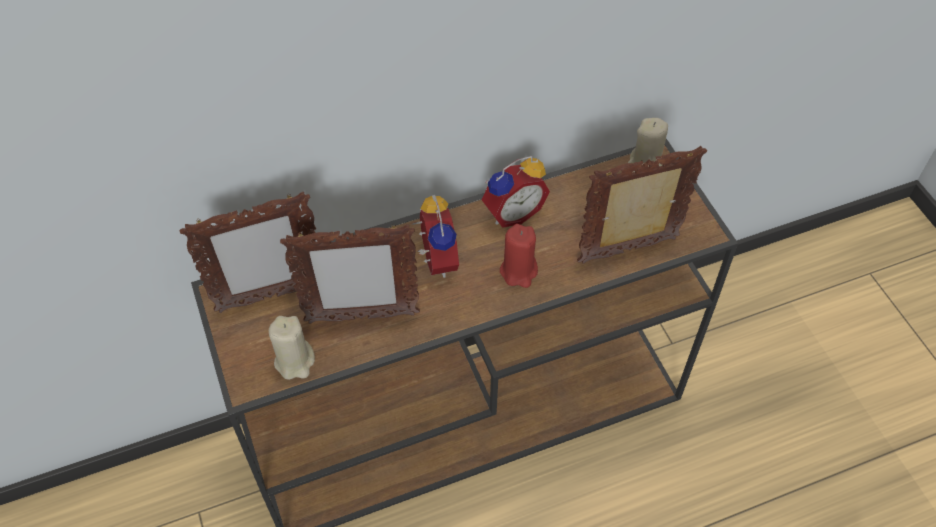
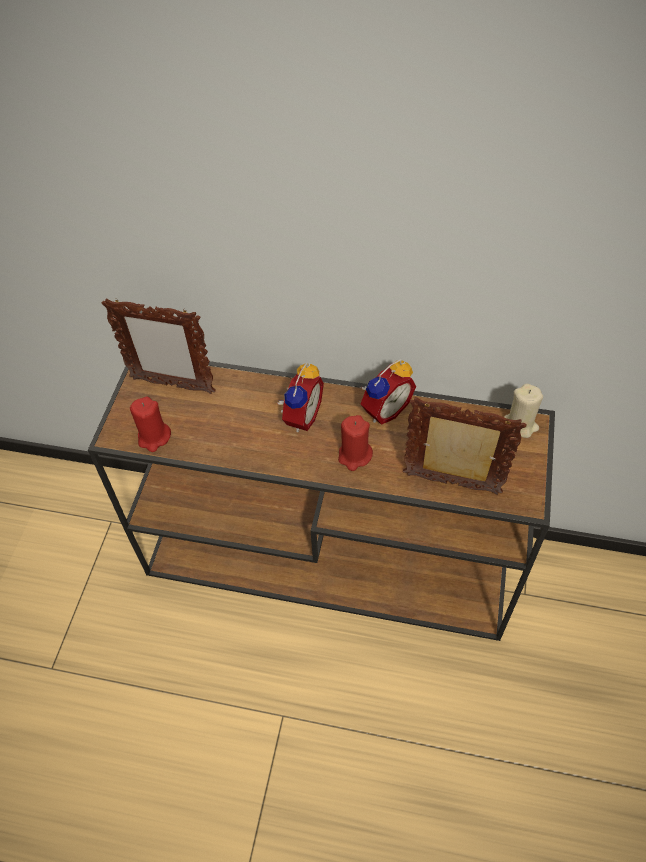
camera: 35 degrees right, 0 degrees up
beige candle [269,316,315,380] -> red candle [130,396,171,452]
picture frame [280,224,420,324] -> none
alarm clock [482,156,550,228] -> alarm clock turned 45 degrees counterclockwise [361,359,416,425]

